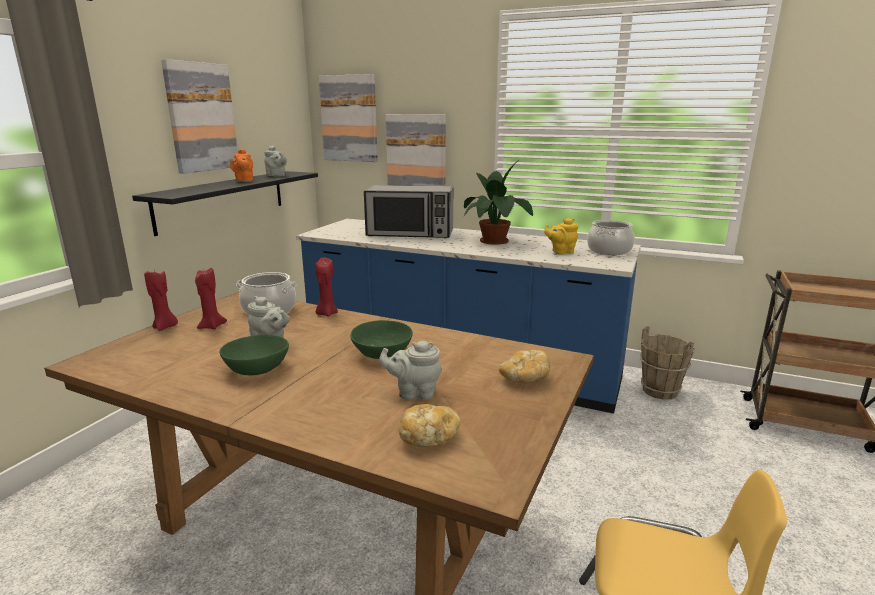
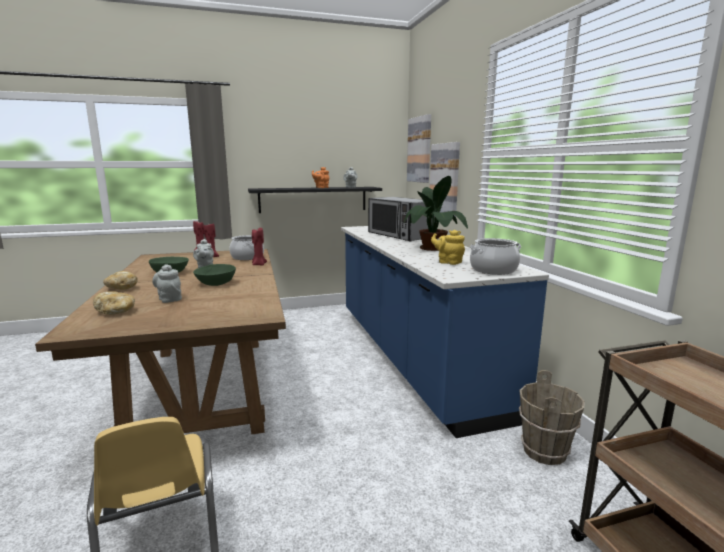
camera: 50 degrees right, 5 degrees down
picture [161,59,238,174] -> none
bread [499,350,550,384] -> bread moved to [103,271,138,290]

